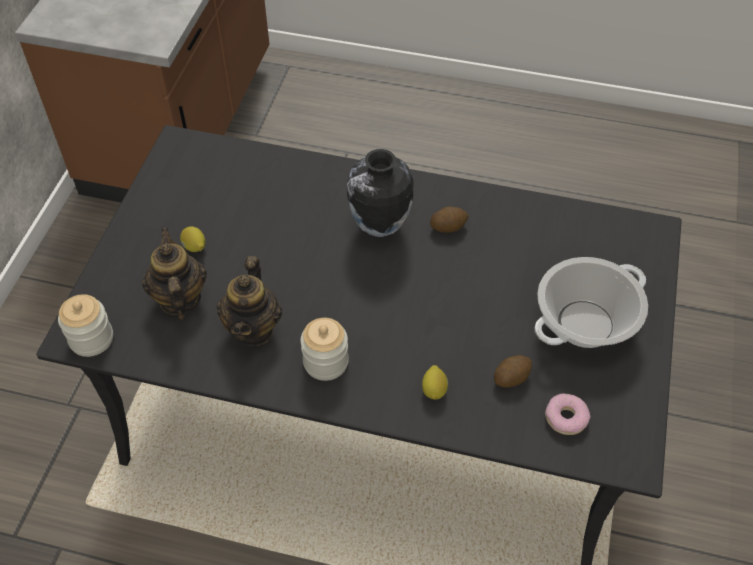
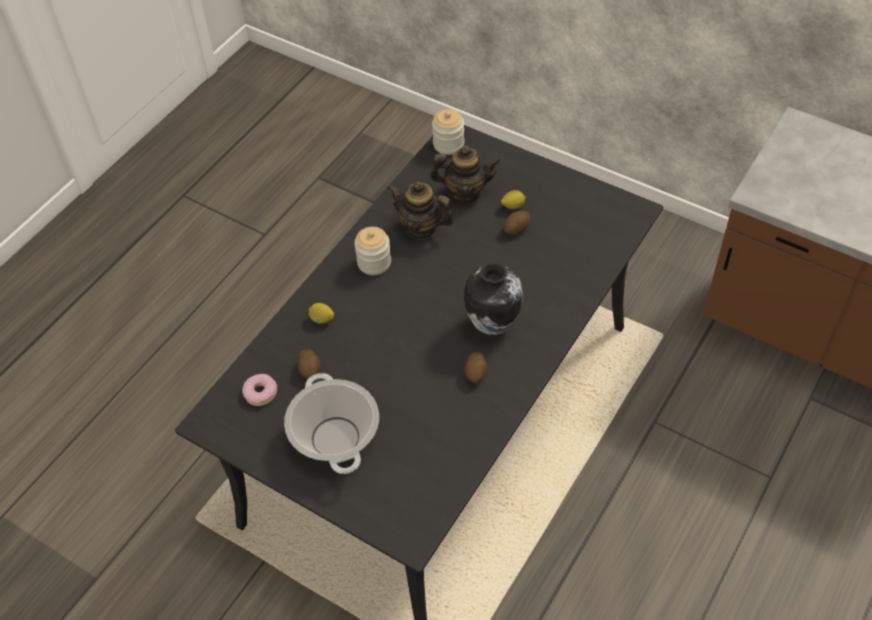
camera: 110 degrees right, 0 degrees up
none -> potato [504,211,530,235]

